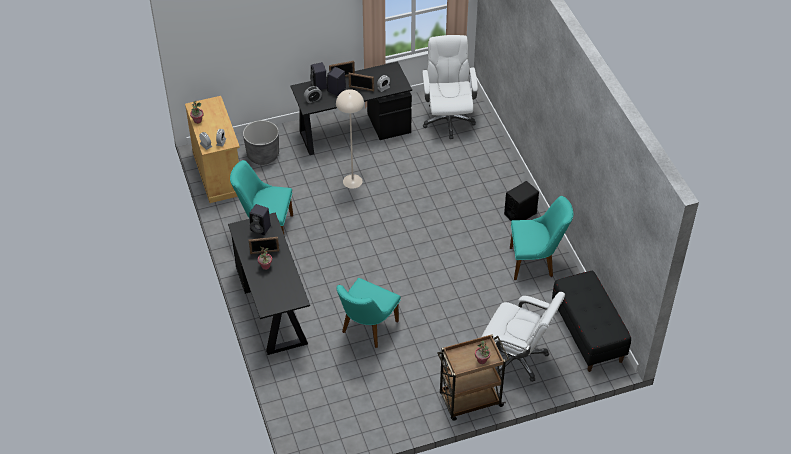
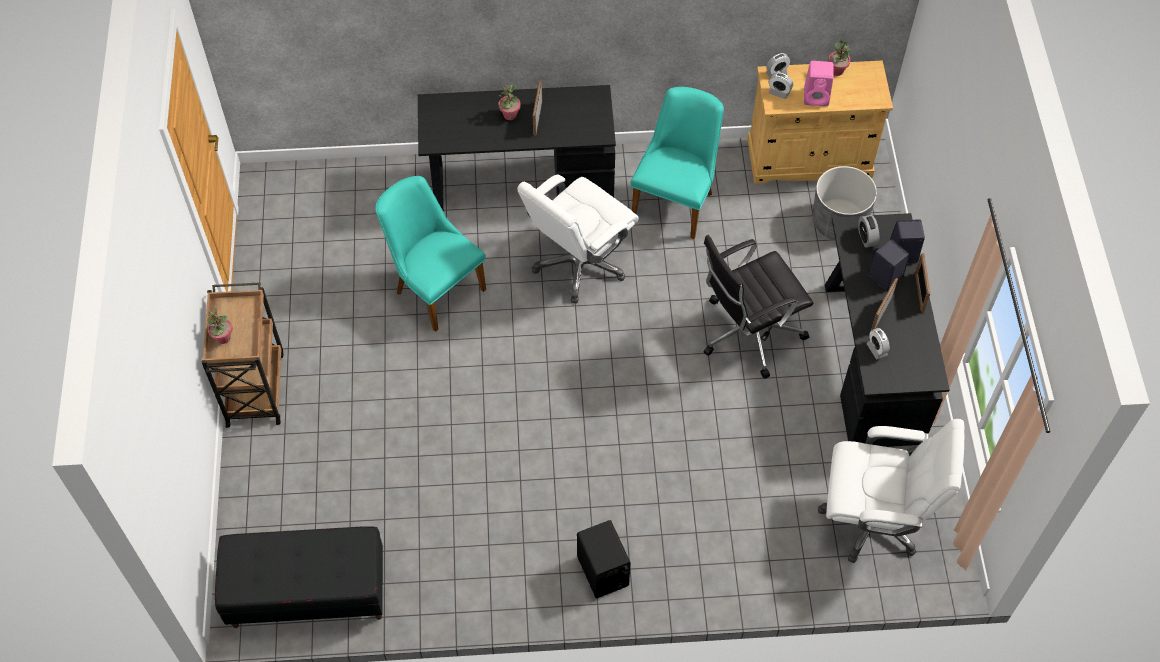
camera: 105 degrees right, 10 degrees up
black speaker [249,204,271,235] -> none
beige floor lamp [336,89,364,189] -> black office chair [704,235,813,379]
white office chair [482,292,565,382] -> white office chair moved to [517,175,639,303]
turquoise chair [510,196,573,280] -> none
none -> pink speaker [804,61,834,106]

